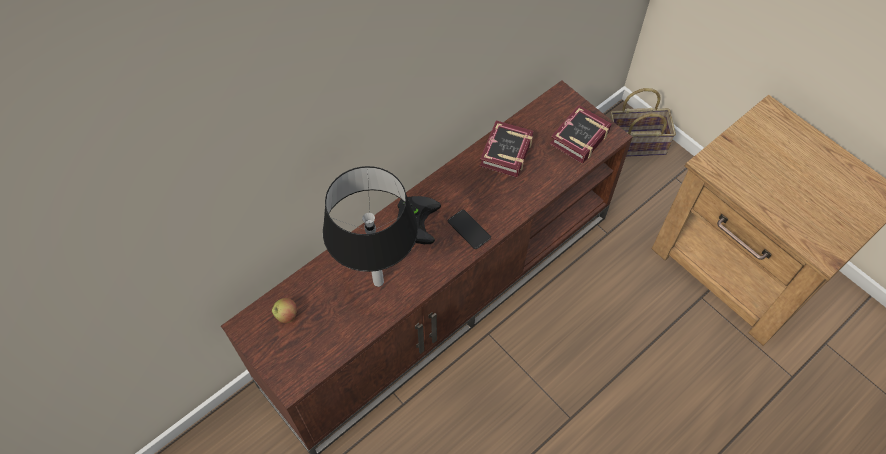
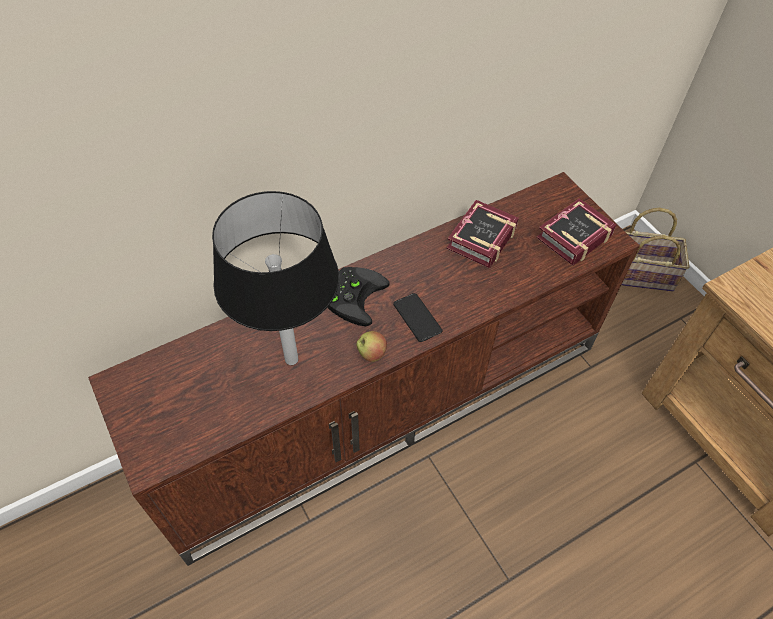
camera: 10 degrees right, 5 degrees down
apple [272,298,297,323] -> apple moved to [356,331,387,362]

